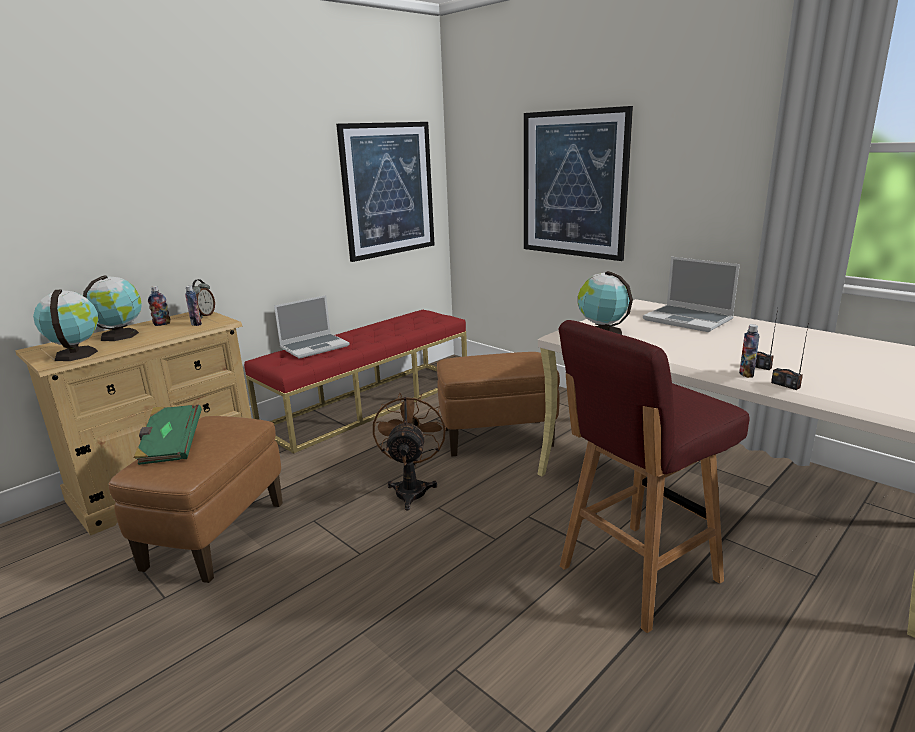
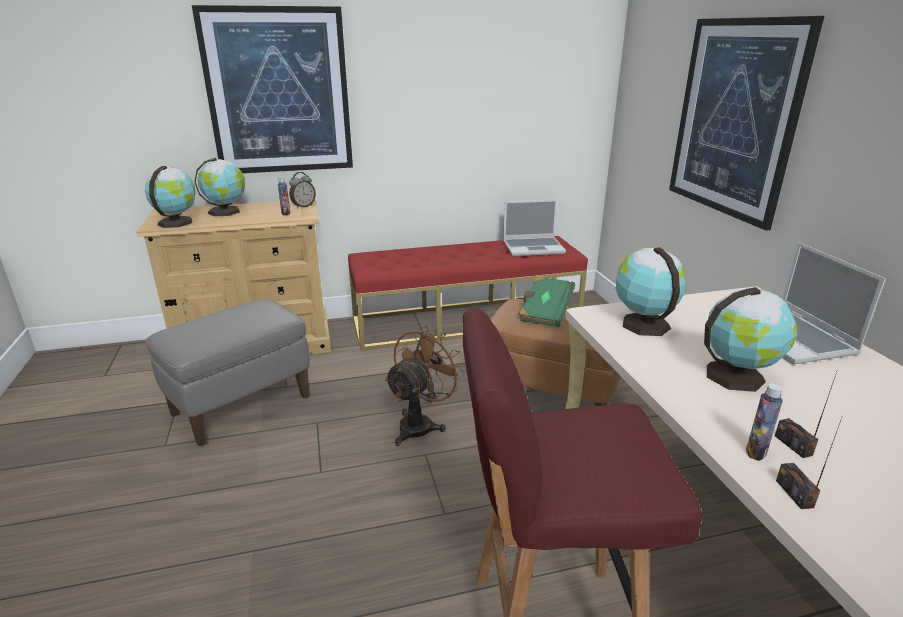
camera: 30 degrees right, 5 degrees up
brown ottoman [109,416,283,583] -> grey ottoman [146,299,310,447]
green book [134,405,202,465] -> green book moved to [519,275,575,327]
bottle [148,286,171,326] -> none
laptop [274,295,350,359] -> laptop moved to [503,200,566,256]
picture [336,122,435,262] -> picture moved to [192,5,353,173]
none -> globe [704,287,797,392]

